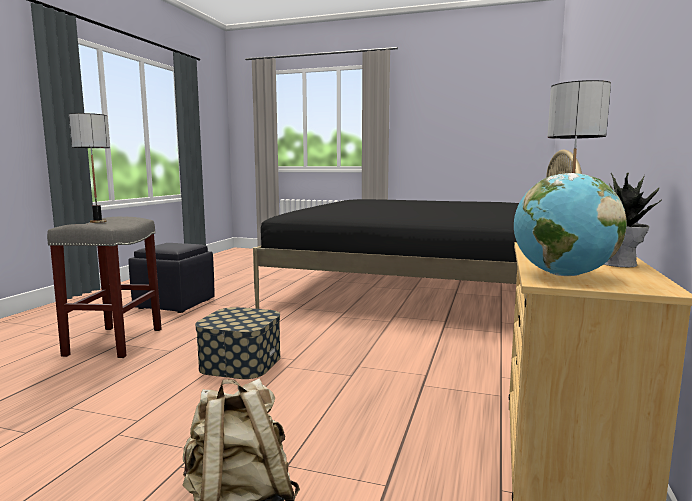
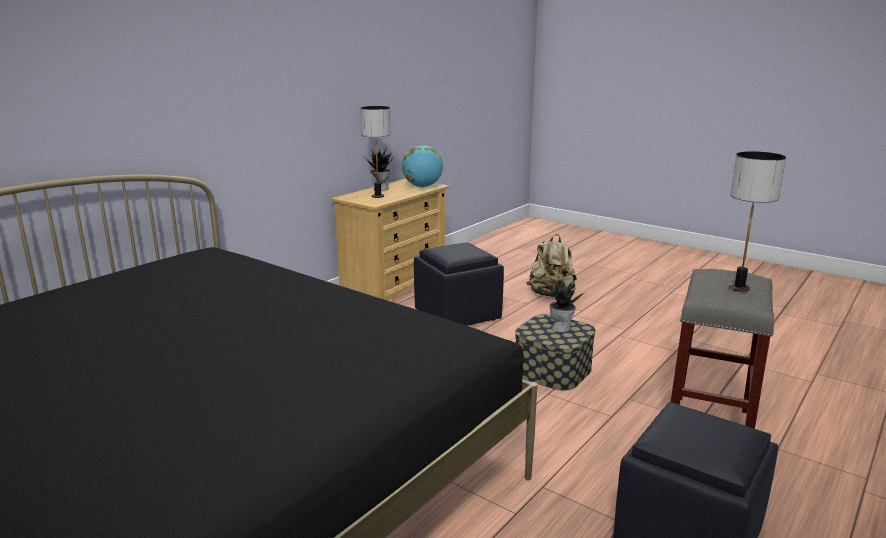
camera: 160 degrees left, 10 degrees up
none -> black ottoman [414,242,504,326]
none -> potted plant [548,277,587,332]

